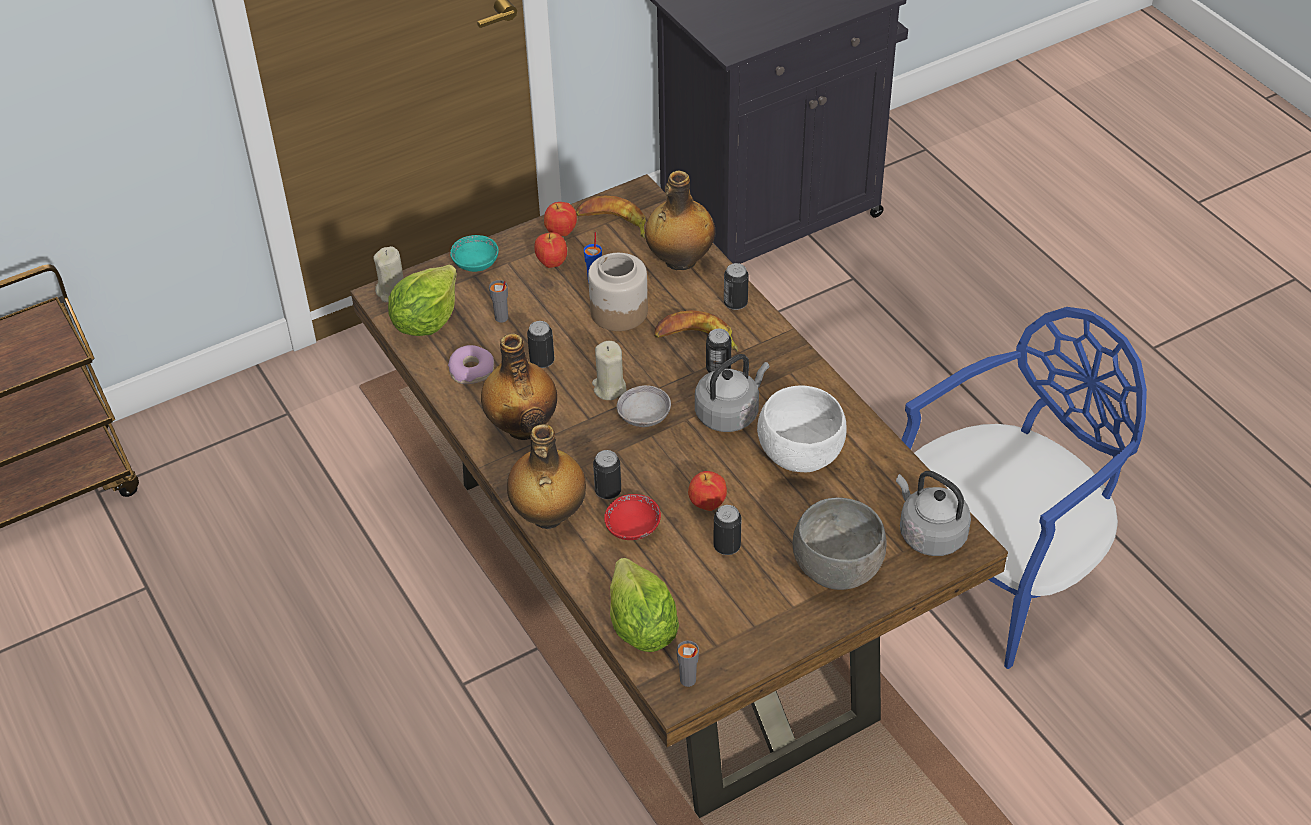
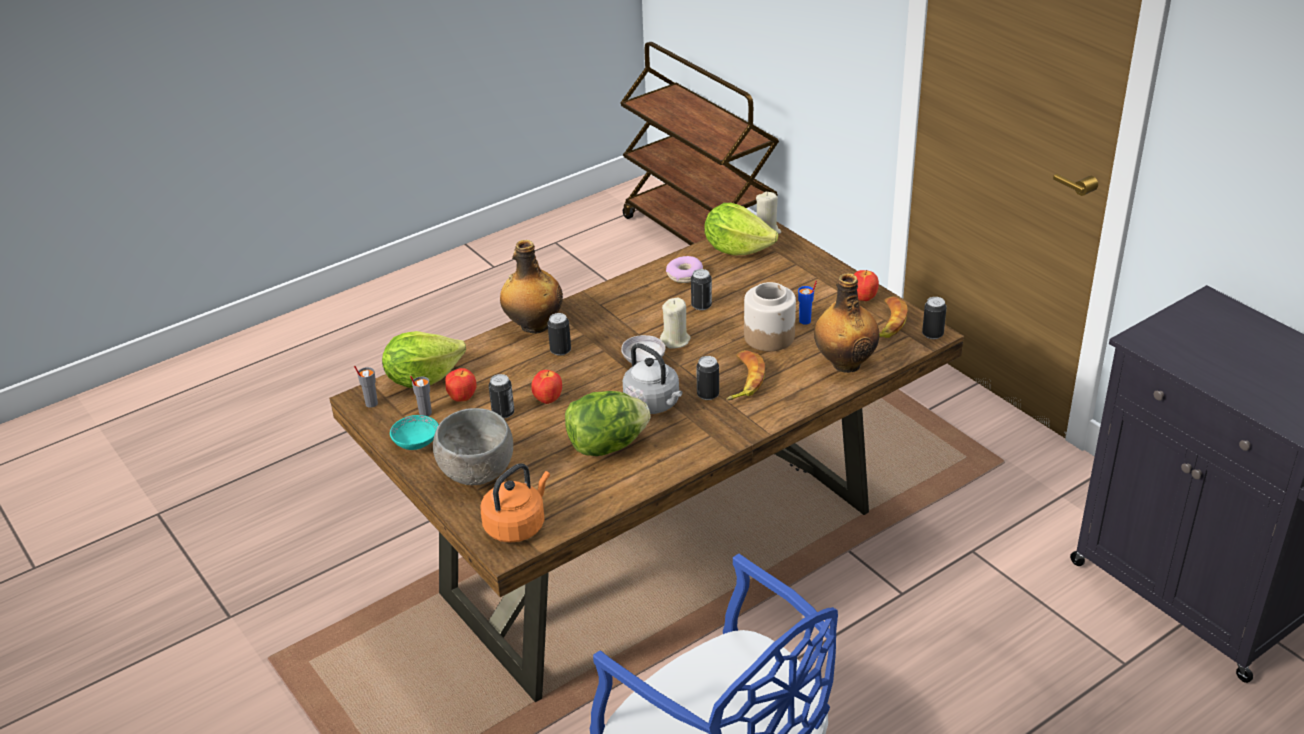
camera: 85 degrees right, 10 degrees down
turquoise bowl [450,235,499,272] -> turquoise bowl moved to [390,415,438,450]
bottle [481,333,557,440] -> none
grey cup [489,280,508,323] -> grey cup moved to [410,376,432,416]
apple [534,232,567,268] -> apple moved to [445,368,476,402]
red bowl [604,494,661,540] -> none
can [724,263,749,310] -> can moved to [922,297,947,339]
white bowl [757,385,846,472] -> lettuce [565,391,650,456]
grey kettle [896,471,971,556] -> orange kettle [481,463,550,543]

